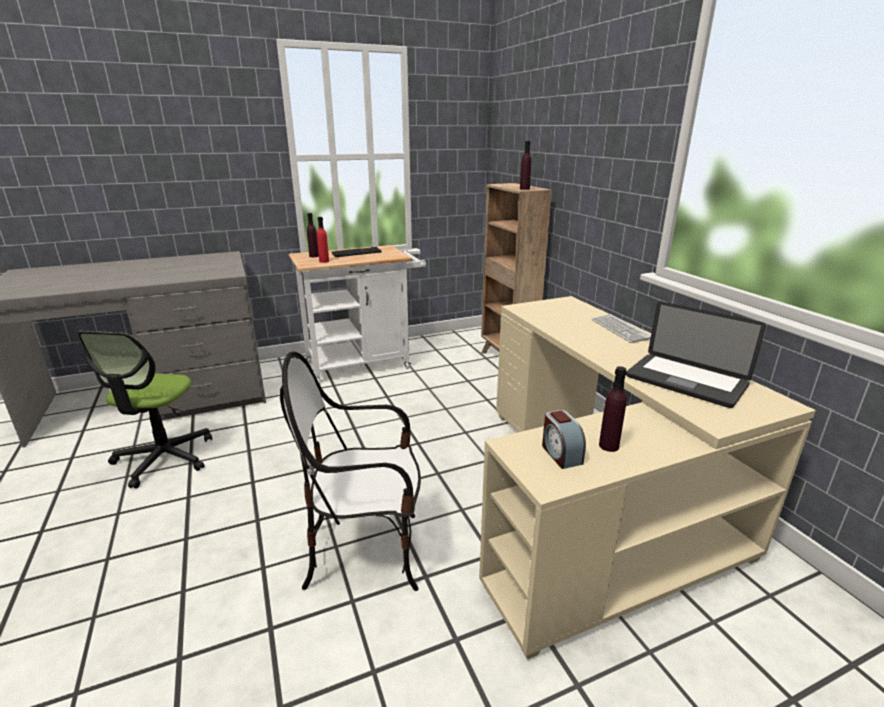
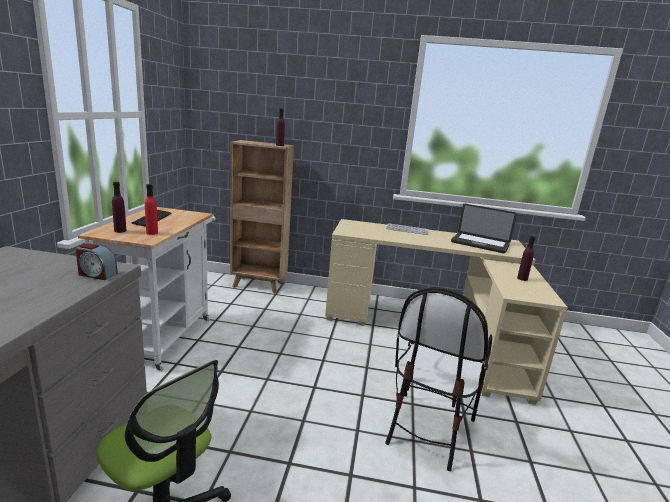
camera: 60 degrees left, 5 degrees down
alarm clock [542,410,586,469] -> alarm clock moved to [75,243,118,280]
laptop [626,301,766,408] -> laptop turned 45 degrees clockwise [451,204,517,253]

